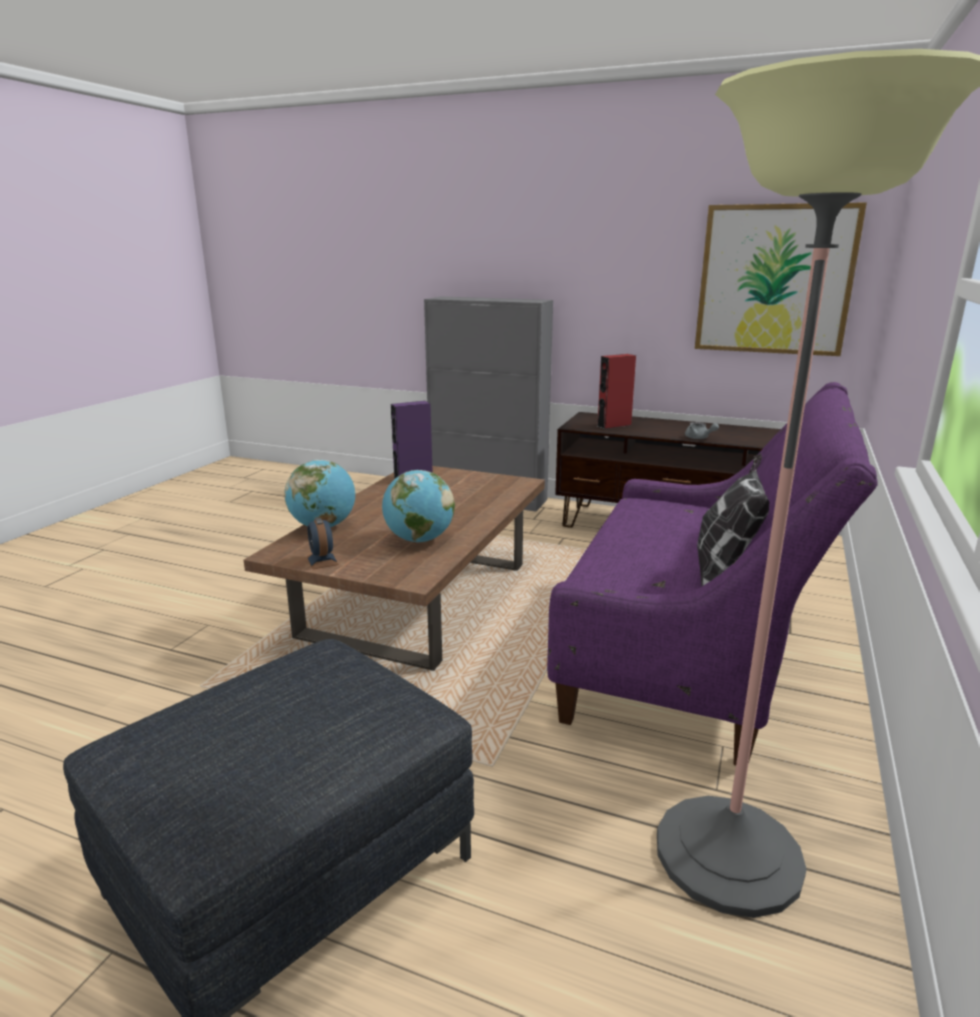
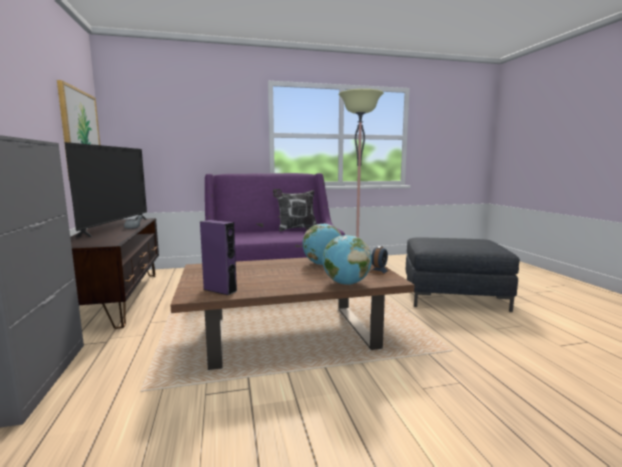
camera: 125 degrees left, 10 degrees down
red speaker [597,354,636,429] -> none
none -> television [65,142,147,237]

